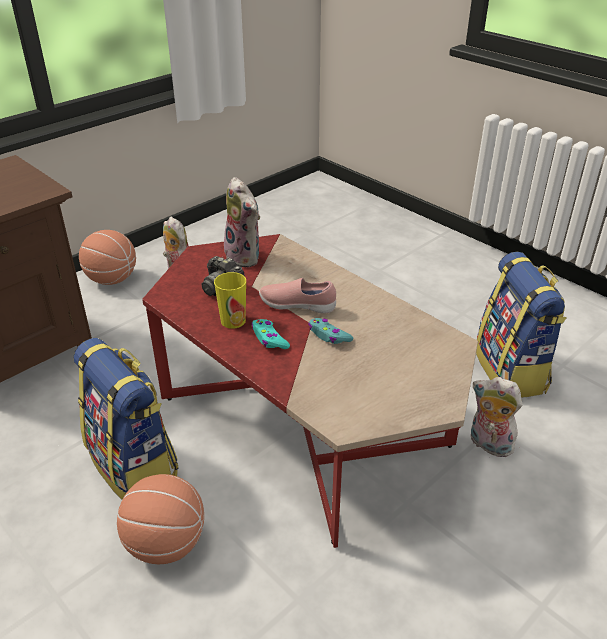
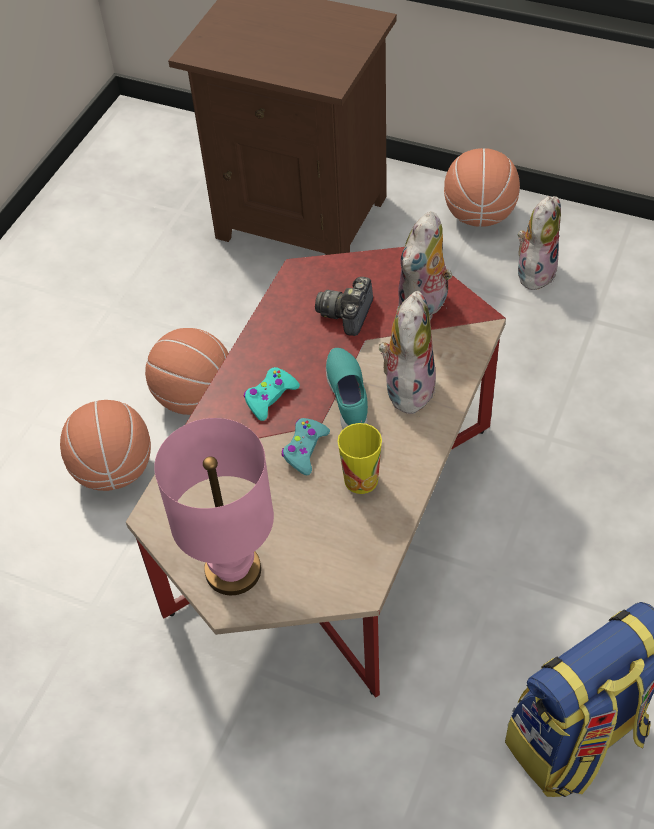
camera: 70 degrees right, 15 degrees up
backpack [74,338,178,500] -> basketball [145,328,229,415]
cup [214,272,246,329] -> cup moved to [337,423,382,494]
pink shoe [259,278,336,313] -> turquoise shoe [326,348,368,429]
plush toy [471,377,523,457] -> plush toy moved to [379,291,436,414]
none -> pink table lamp [154,418,274,595]

